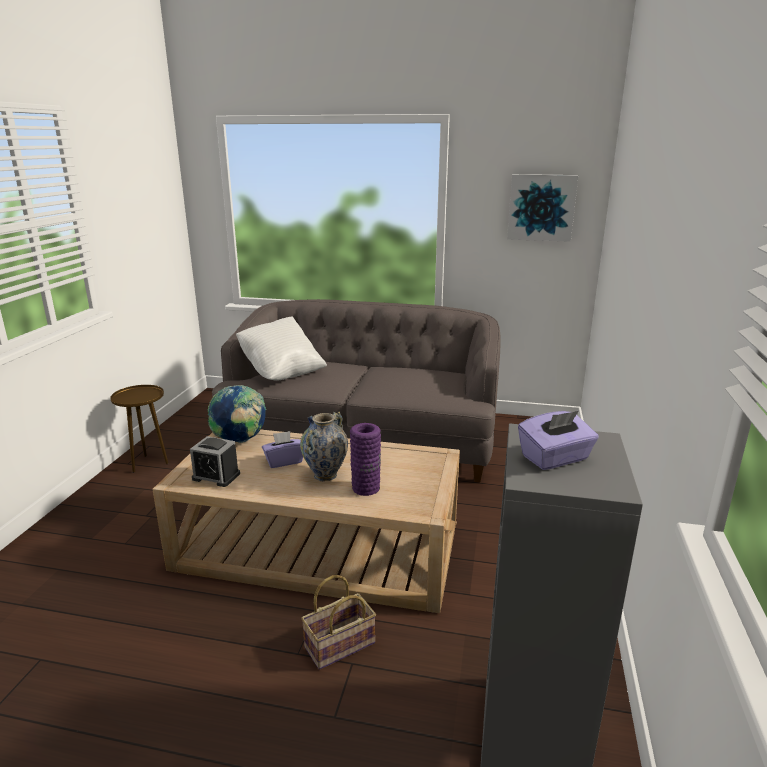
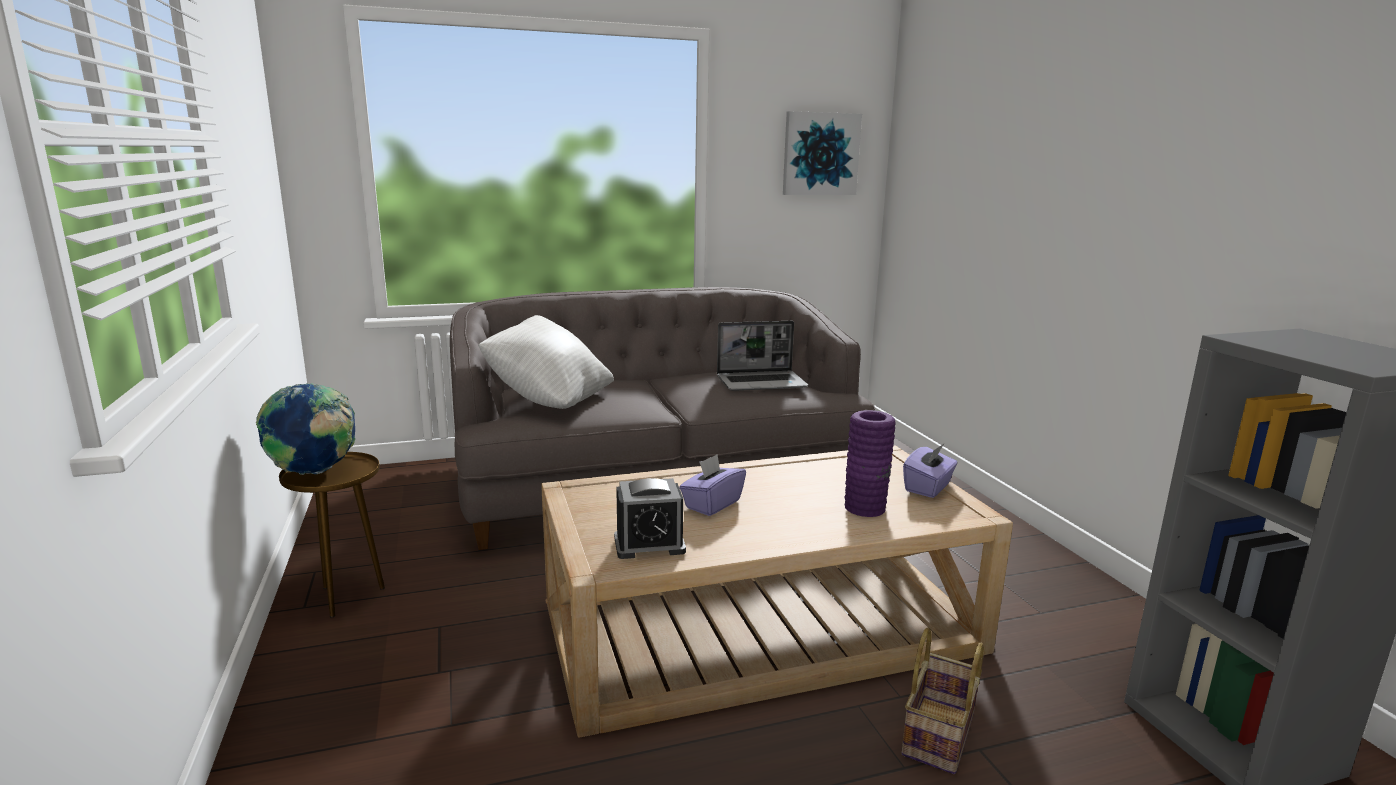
camera: 30 degrees left, 5 degrees down
globe [208,385,266,443] -> globe moved to [256,383,356,475]
vase [300,412,348,481] -> none
purple tissue box [518,411,599,470] -> purple tissue box moved to [903,443,957,498]
none -> laptop [717,321,808,391]

